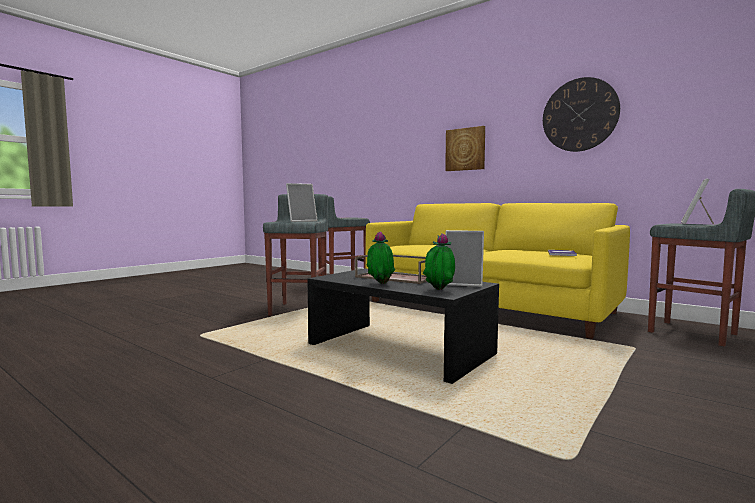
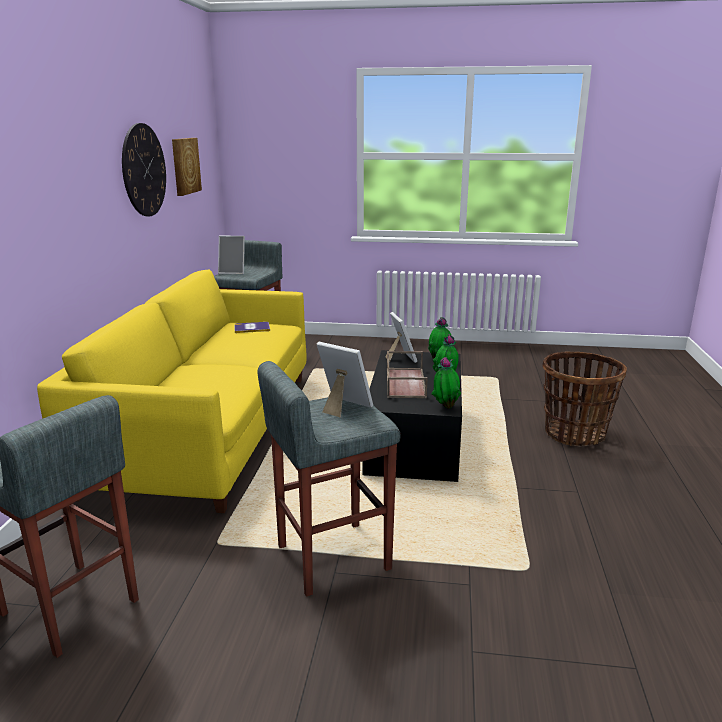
camera: 120 degrees left, 15 degrees up
picture [445,126,485,171] -> picture moved to [172,138,202,196]
none -> potted plant [432,357,461,409]
none -> basket [542,352,627,447]

